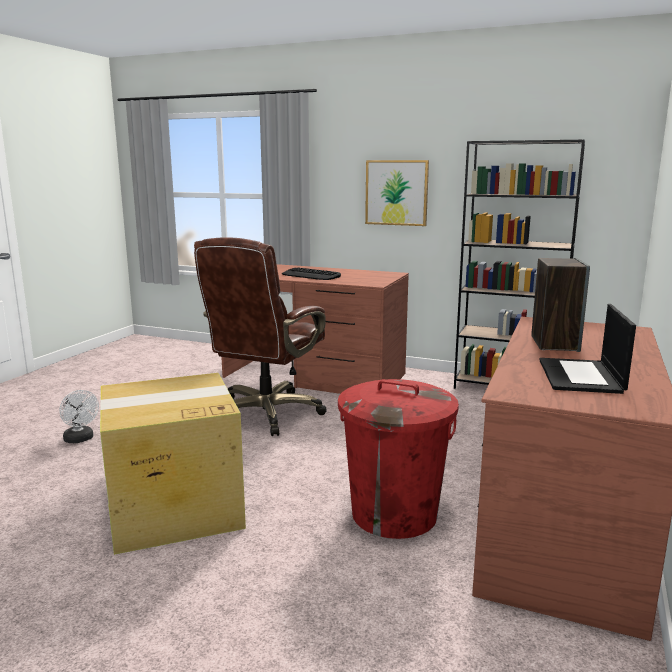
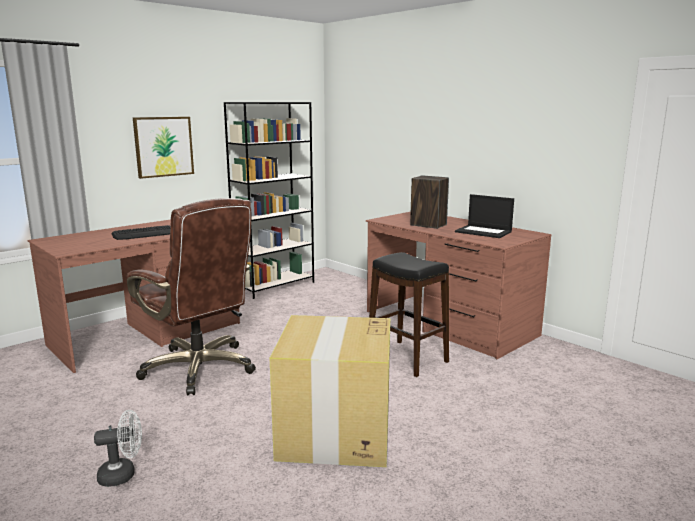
camera: 65 degrees left, 0 degrees up
red trash can [338,379,459,539] -> black stool [369,252,449,377]

